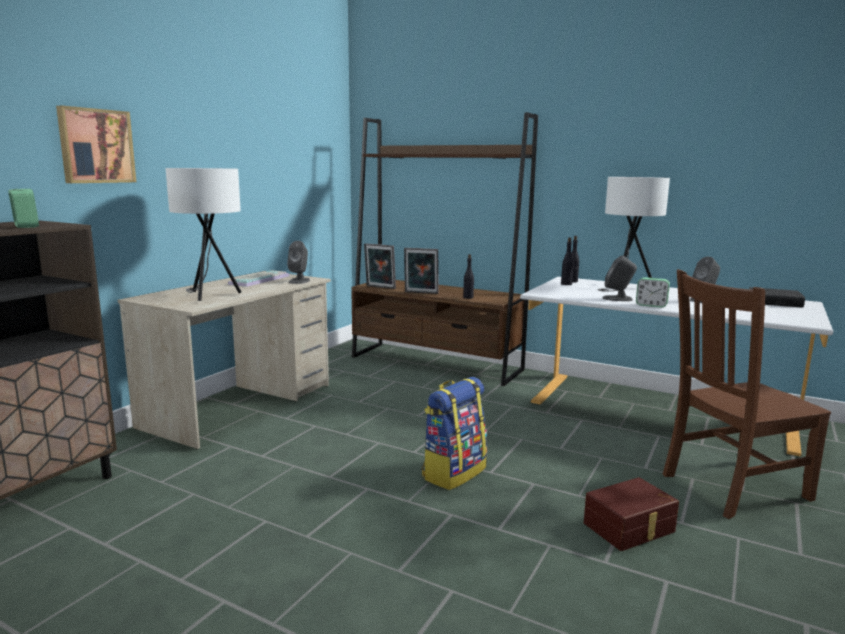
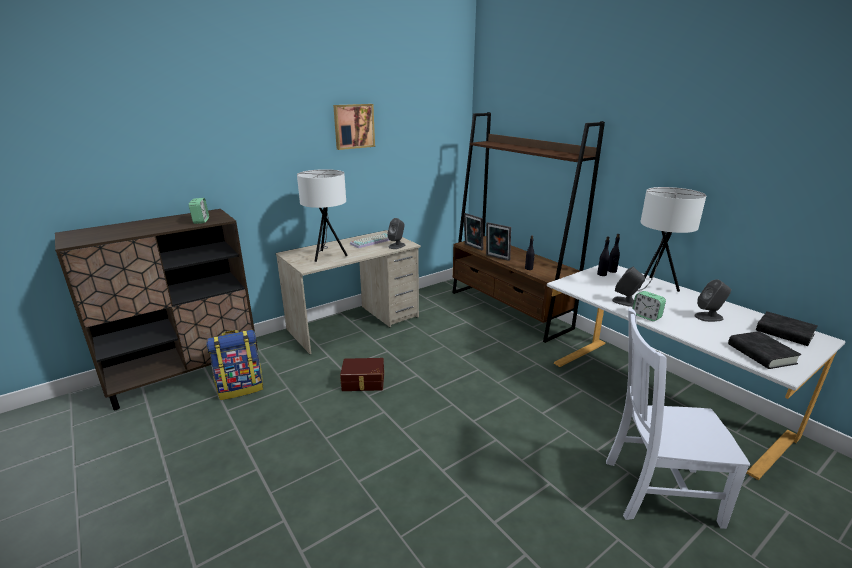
camera: 25 degrees right, 10 degrees up
picture [56,105,136,183] -> picture moved to [333,104,375,150]
backpack [422,377,487,490] -> backpack moved to [206,330,263,400]
brown storage box [584,477,679,551] -> brown storage box moved to [340,358,384,391]
brown chair [663,269,831,519] -> white chair [606,308,750,529]
none -> black book [728,331,801,369]

